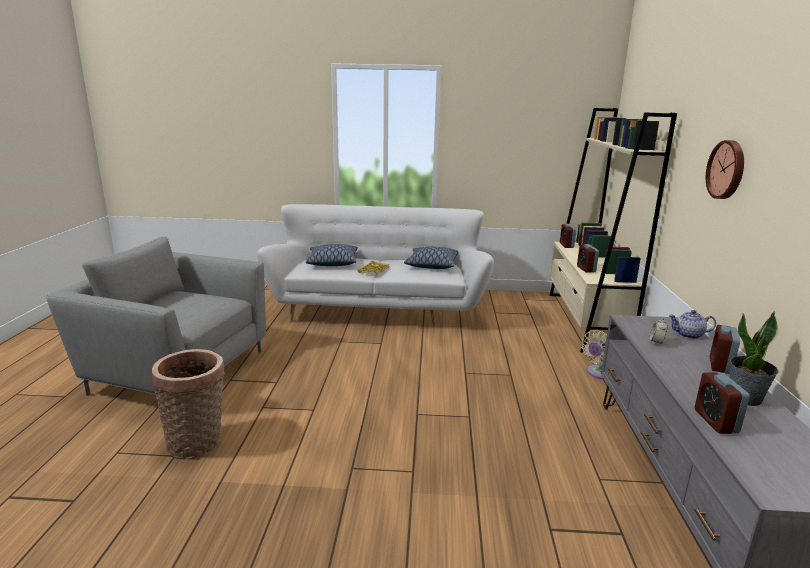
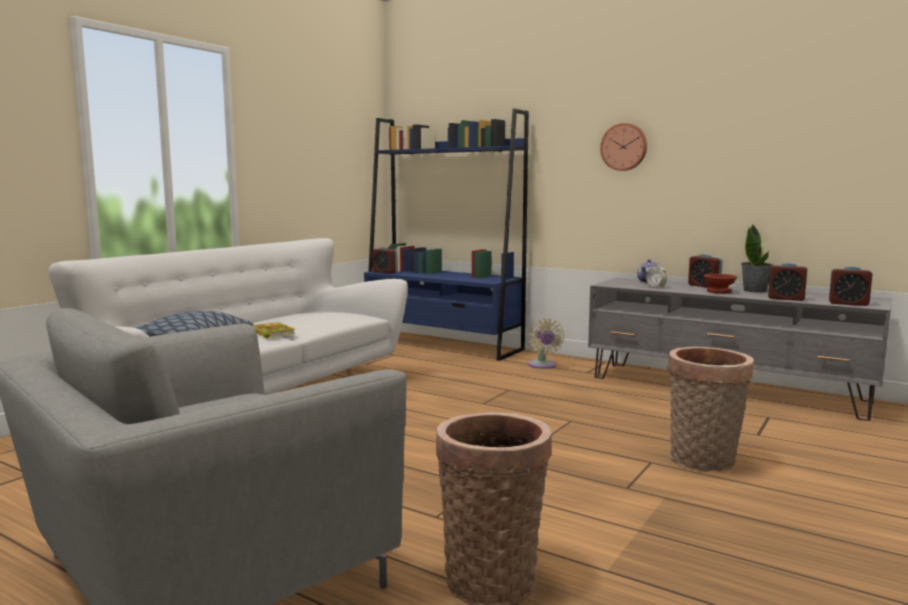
camera: 60 degrees left, 10 degrees down
pillow [404,246,458,269] -> none
beige bookcase [550,108,677,353] -> blue bookcase [364,109,529,361]
alarm clock [577,244,599,272] -> alarm clock moved to [829,266,873,306]
none -> basket [667,347,754,472]
none -> brown bowl [704,274,737,294]

